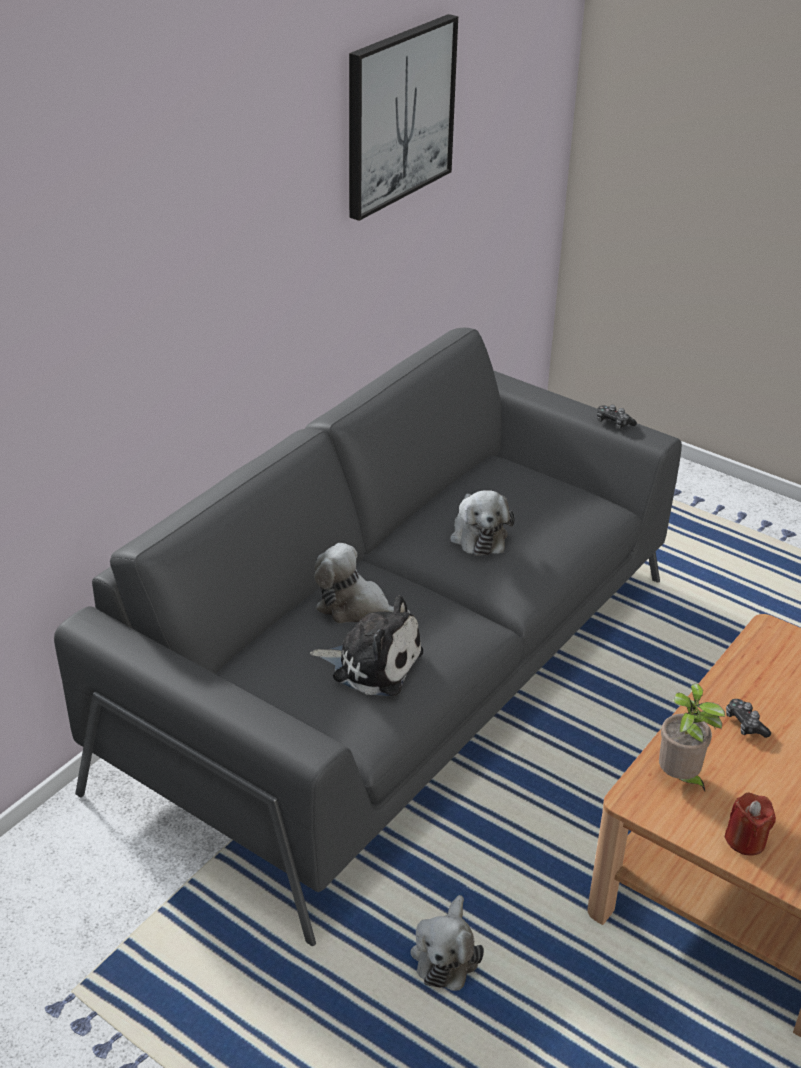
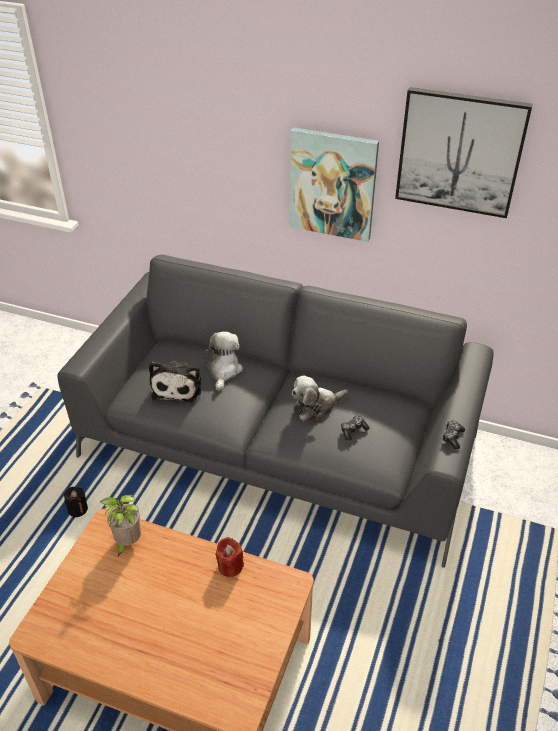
camera: 75 degrees right, 5 degrees up
plush toy [410,895,484,991] -> black candle [64,487,88,518]
red candle [724,792,776,856] -> red candle moved to [215,537,244,577]
game controller [726,699,771,738] -> game controller moved to [341,416,370,441]
none -> picture [290,127,379,242]

